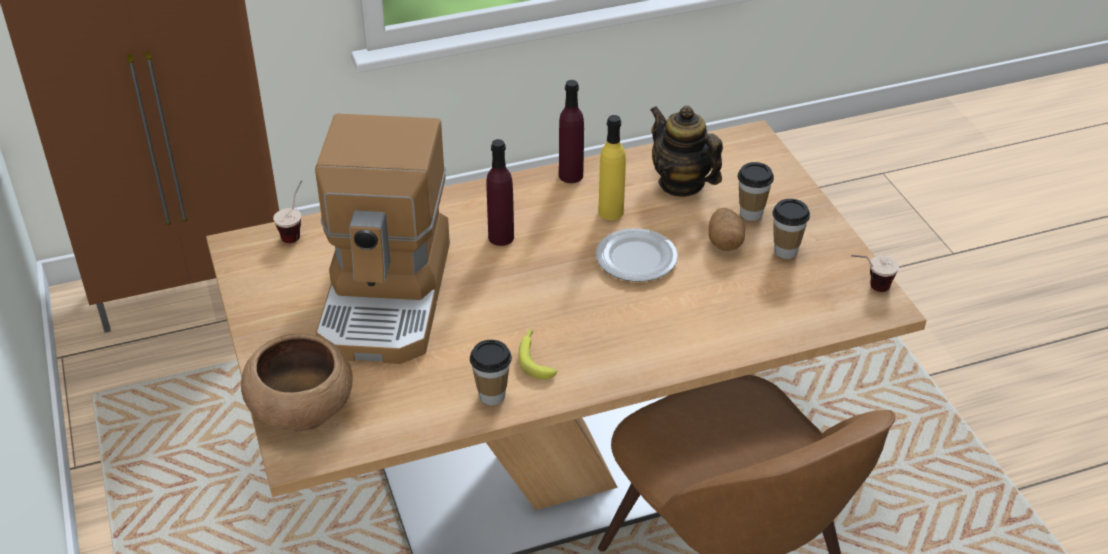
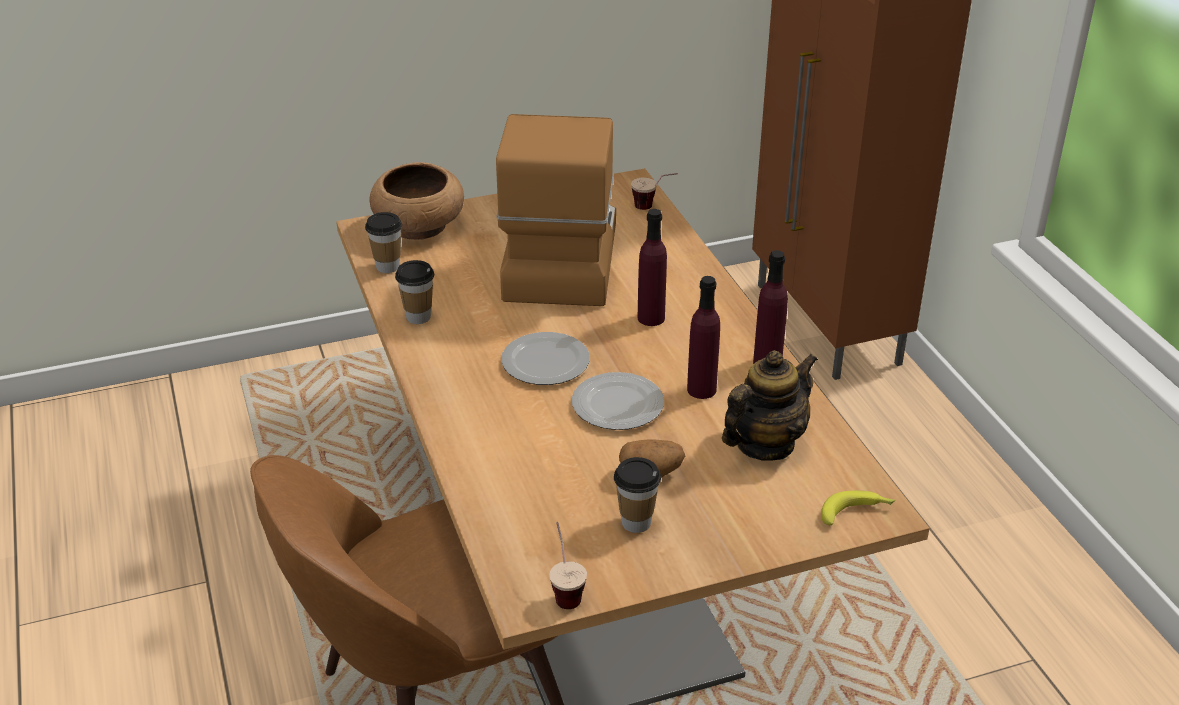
camera: 90 degrees right, 5 degrees down
coffee machine [315,114,450,364] -> coffee machine turned 90 degrees clockwise [496,114,616,306]
banana [518,329,557,379] -> banana moved to [821,490,895,525]
yellow bottle [598,115,626,220] -> purple bottle [687,276,720,399]
cup [738,162,774,221] -> cup moved to [365,212,402,273]
none -> plate [501,332,590,385]

